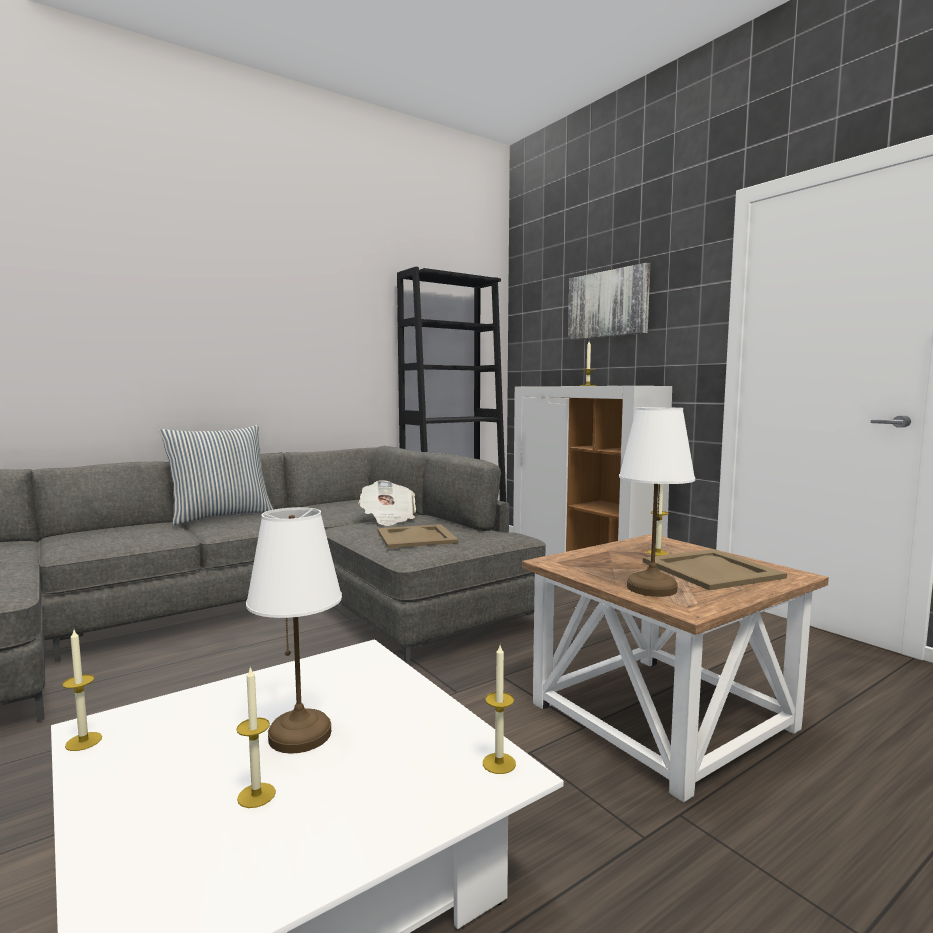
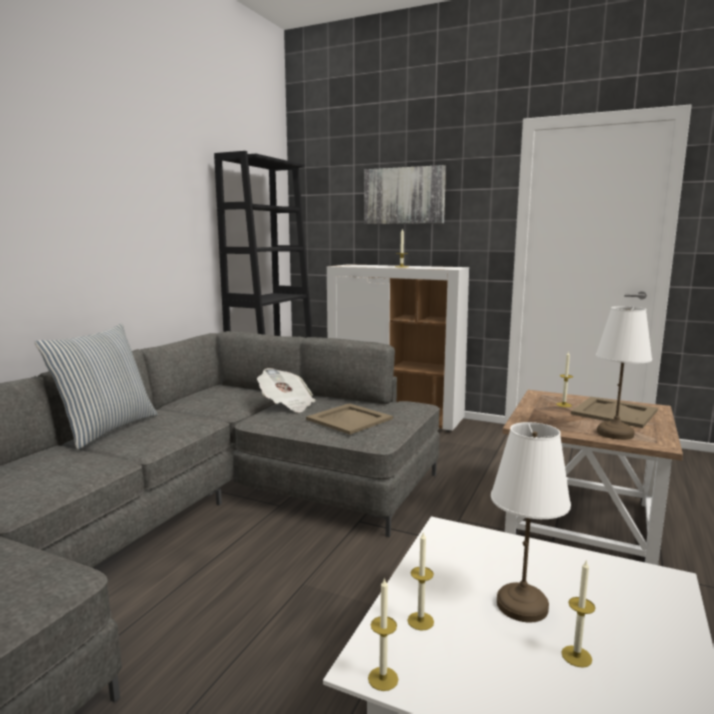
camera: 30 degrees left, 5 degrees up
candle [483,645,516,774] -> candle moved to [408,532,434,630]

